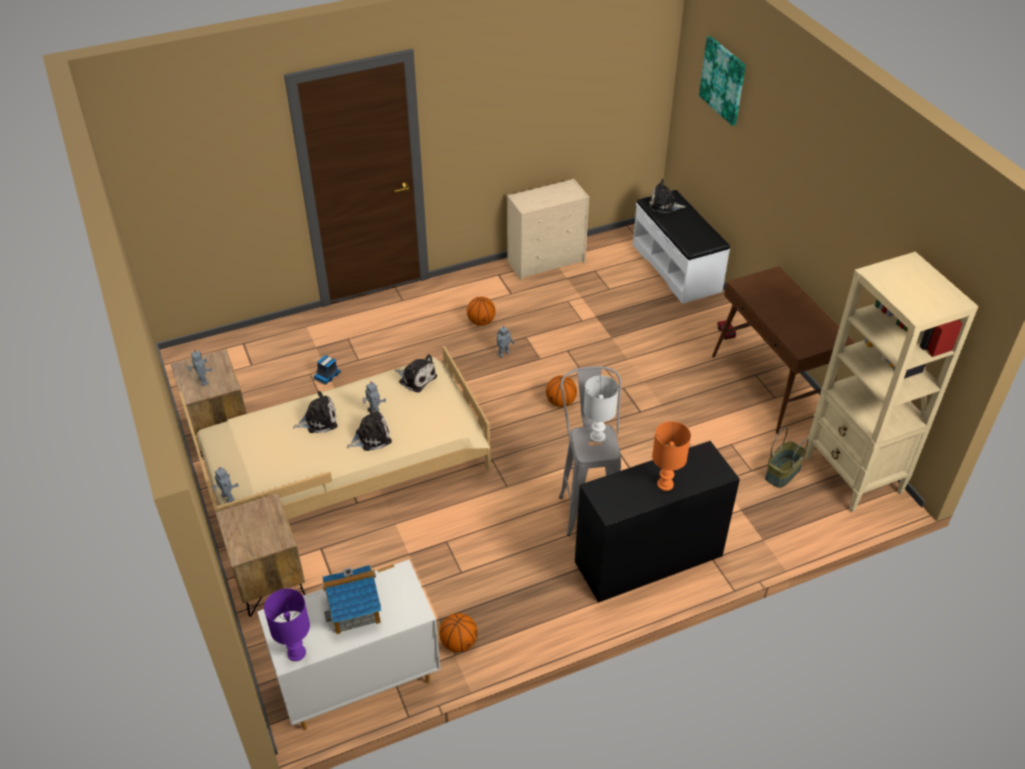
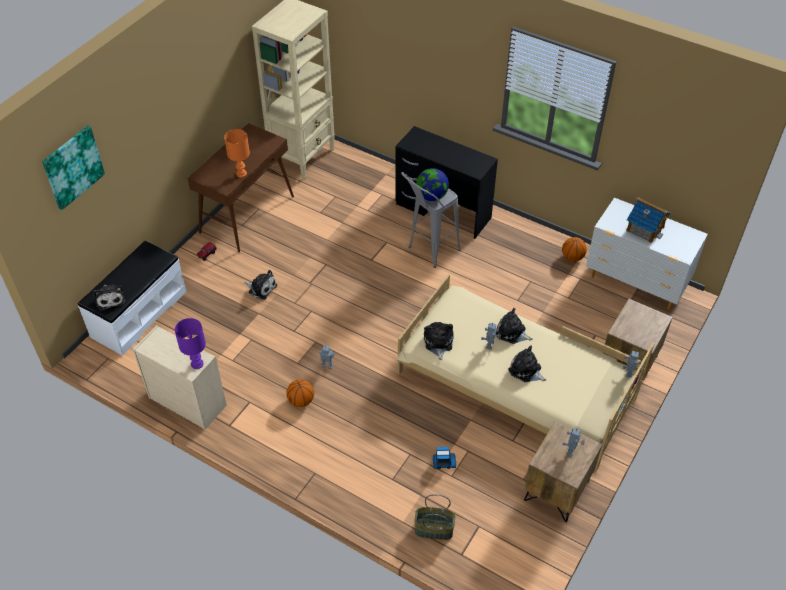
camera: 125 degrees left, 5 degrees up
purple table lamp [264,589,310,661] -> purple table lamp moved to [175,318,206,369]
basketball [546,376,577,407] -> none
white table lamp [583,376,619,443] -> globe [416,168,449,201]
orange table lamp [652,421,691,491] -> orange table lamp moved to [224,129,250,177]
basket [765,427,808,488] -> basket moved to [414,494,455,540]
none -> plush toy [244,270,277,300]

